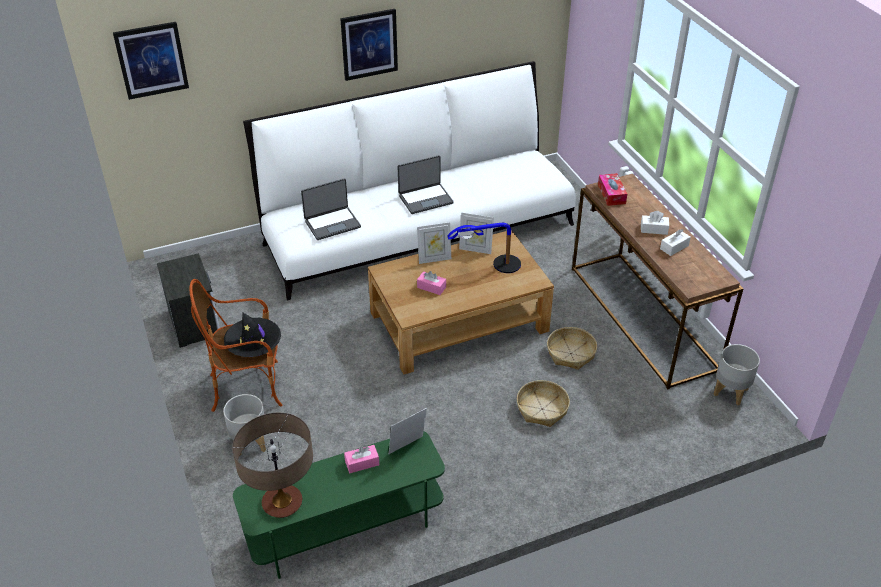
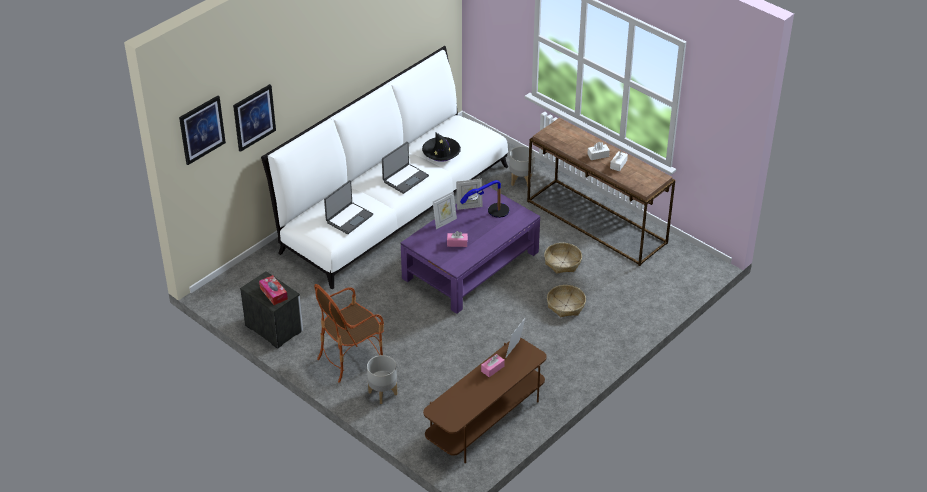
camera: 25 degrees left, 0 degrees up
black hat [224,313,281,357] -> black hat moved to [422,132,461,162]
table lamp [232,413,313,518] -> none
green tv stand [233,431,445,579] -> brown tv stand [423,338,547,463]
picture [340,9,398,81] -> picture moved to [233,84,276,152]
brown coffee table [368,230,554,375] -> purple coffee table [401,184,540,314]
tissue box [598,173,627,206] -> tissue box moved to [259,275,288,305]
grey planter [714,344,760,406] -> grey planter moved to [509,146,535,186]

